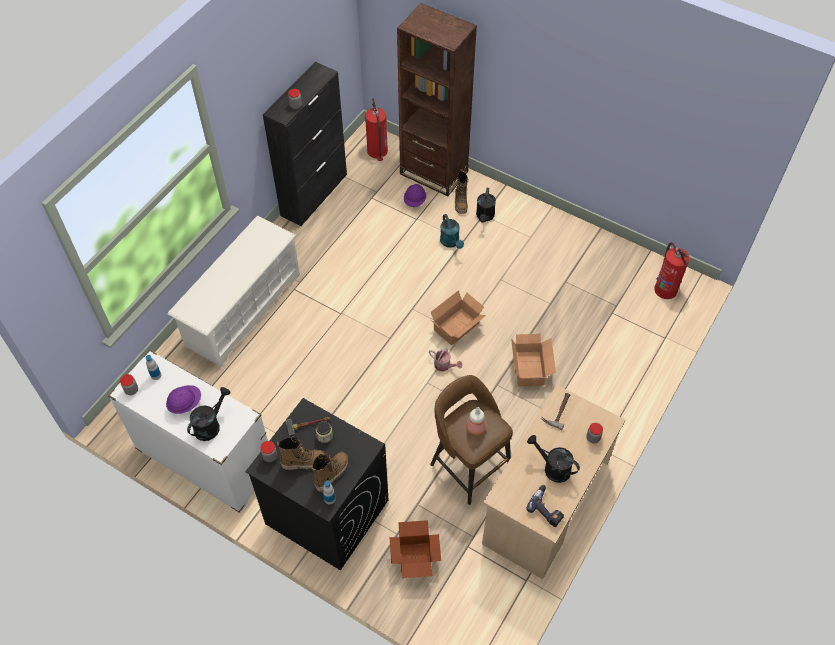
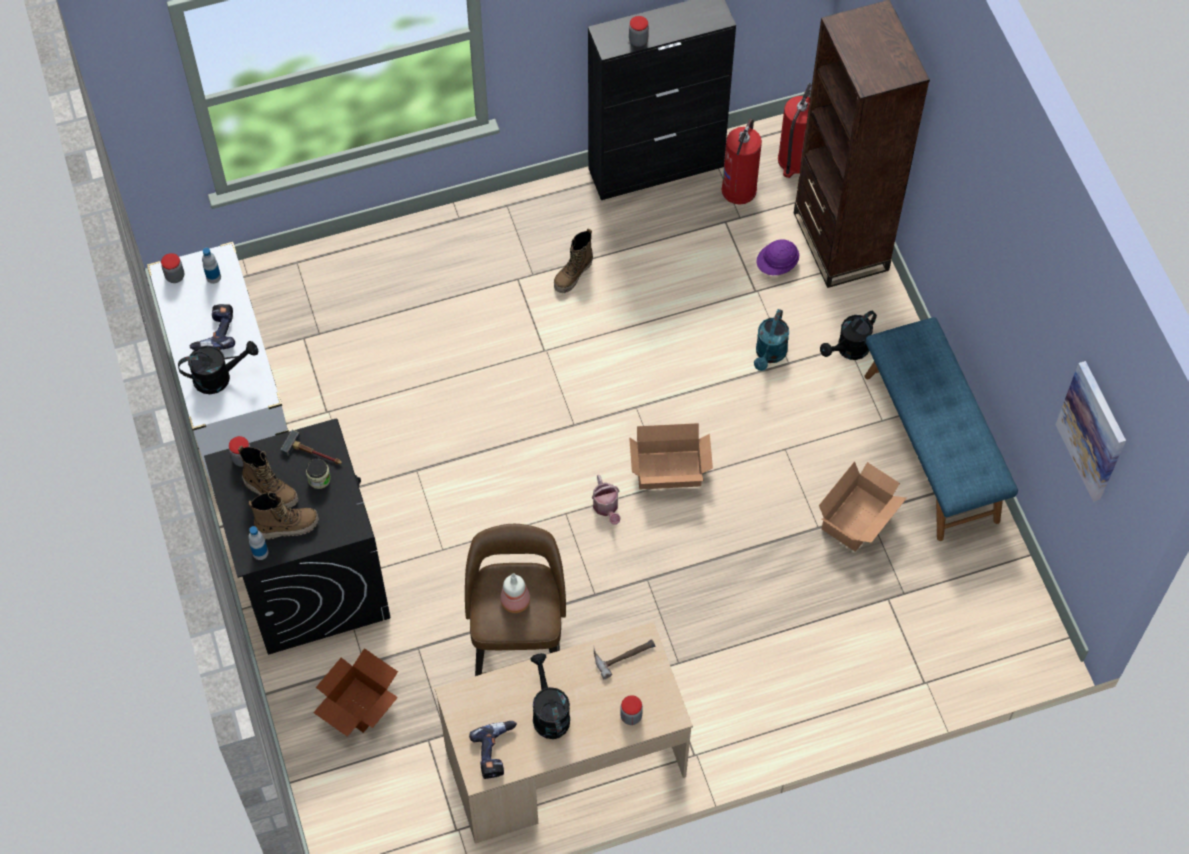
camera: 40 degrees right, 5 degrees up
purple hard hat [166,385,201,414] -> power drill [190,304,235,350]
white shoe rack [168,216,300,369] -> none
boot [455,170,469,214] -> boot moved to [554,229,593,293]
cardboard box [511,334,556,386] -> cardboard box moved to [819,461,907,552]
fire extinguisher [654,242,690,299] -> fire extinguisher moved to [722,119,762,205]
none -> blue bench [864,317,1018,541]
none -> picture [1055,361,1126,502]

